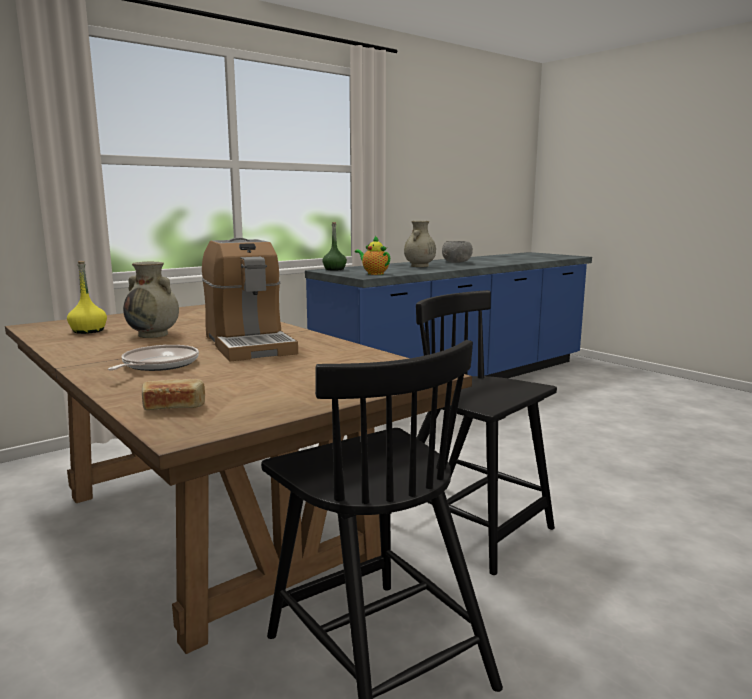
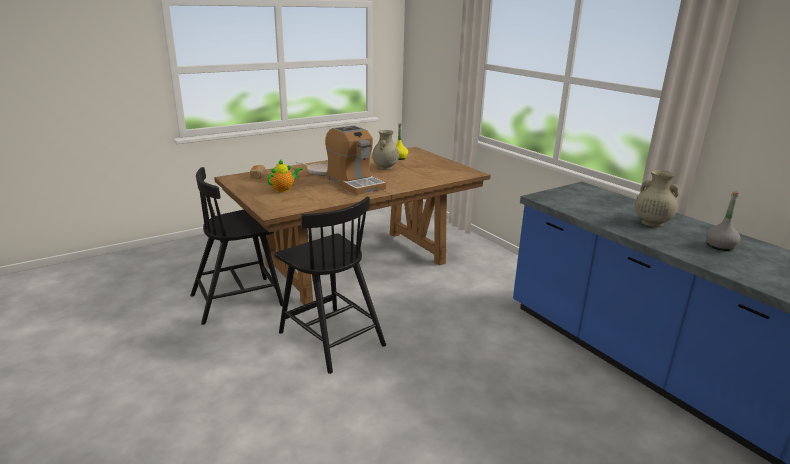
camera: 95 degrees right, 10 degrees up
coffee machine [202,238,298,362] -> coffee machine turned 105 degrees counterclockwise [325,125,386,195]
green bottle [322,222,347,270] -> none
teapot [355,236,390,275] -> teapot moved to [267,160,302,192]
black chair [390,290,557,575] -> black chair turned 90 degrees clockwise [274,197,386,374]
grey bowl [442,241,473,263] -> grey bottle [706,192,741,251]

